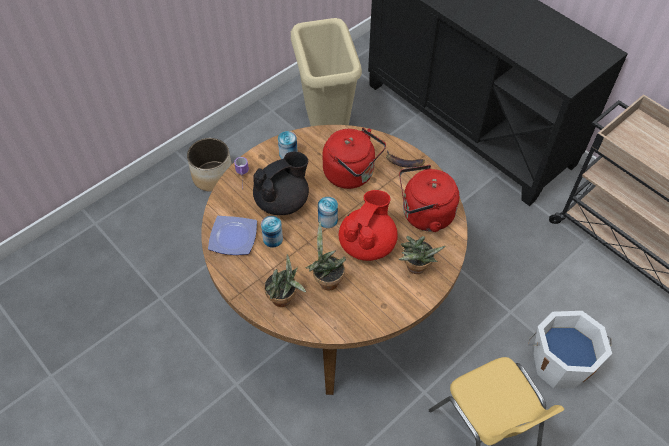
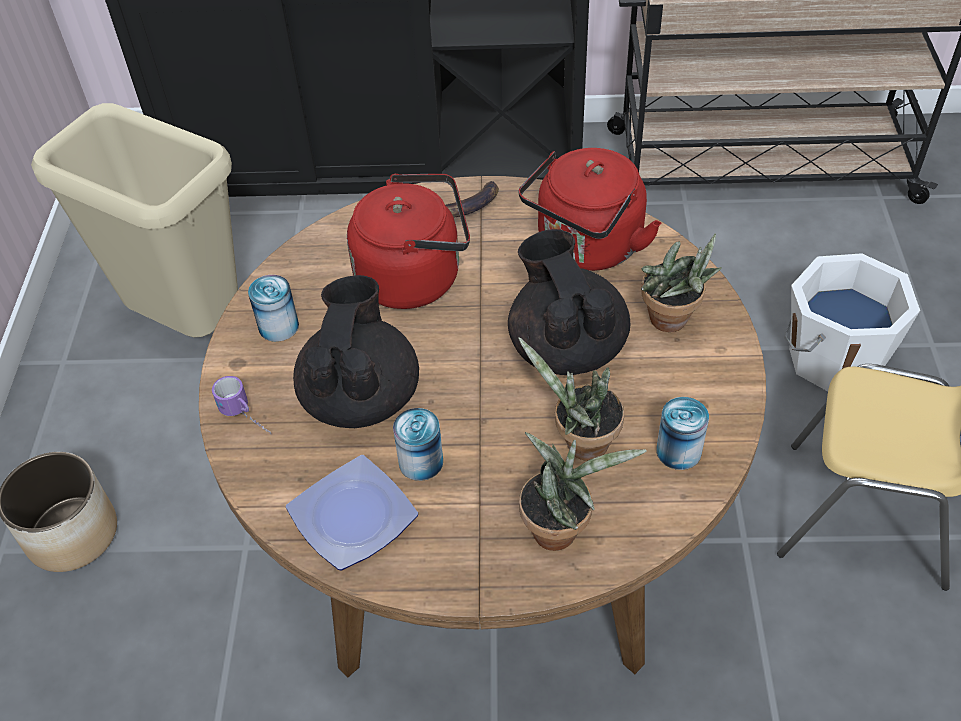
camera: 45 degrees left, 5 degrees down
can [318,197,338,228] -> can moved to [656,397,709,470]
red teapot [339,190,398,261] -> black teapot [508,229,630,375]

